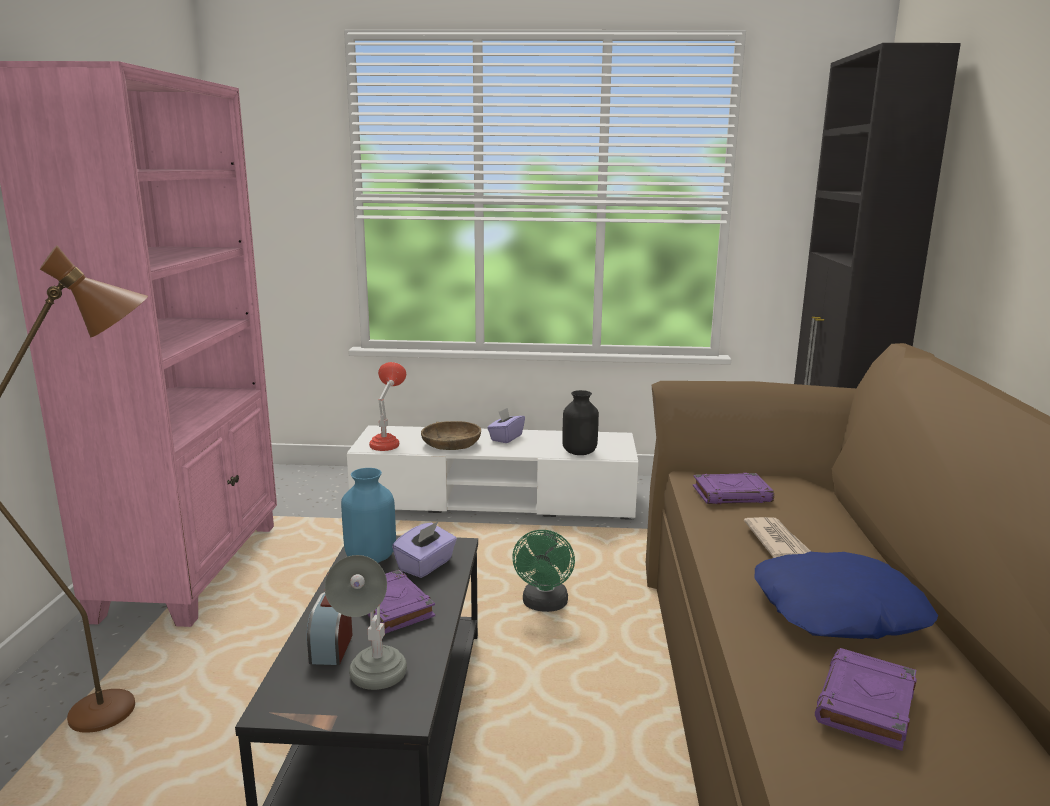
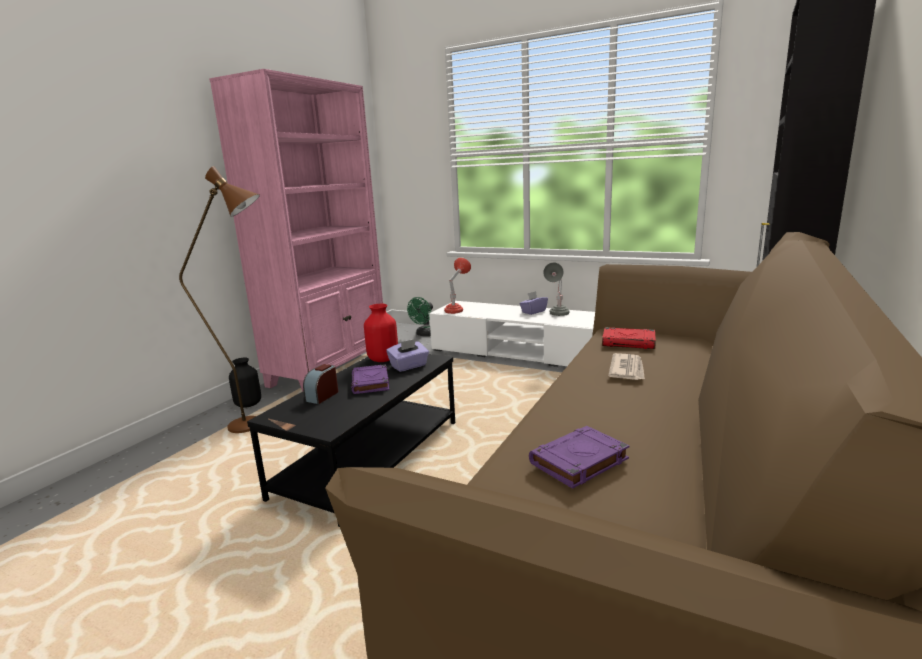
camera: 25 degrees right, 0 degrees up
grey table lamp [325,555,407,690] -> grey table lamp moved to [543,263,570,316]
blue vase [341,468,396,563] -> red vase [364,304,398,362]
brown bowl [421,421,481,450] -> none
green fan [512,530,575,612] -> green fan moved to [407,297,433,336]
black vase [562,390,599,455] -> black vase moved to [229,358,261,408]
purple book [693,473,774,504] -> red book [602,327,656,349]
blue pillow [755,552,938,639] -> none

